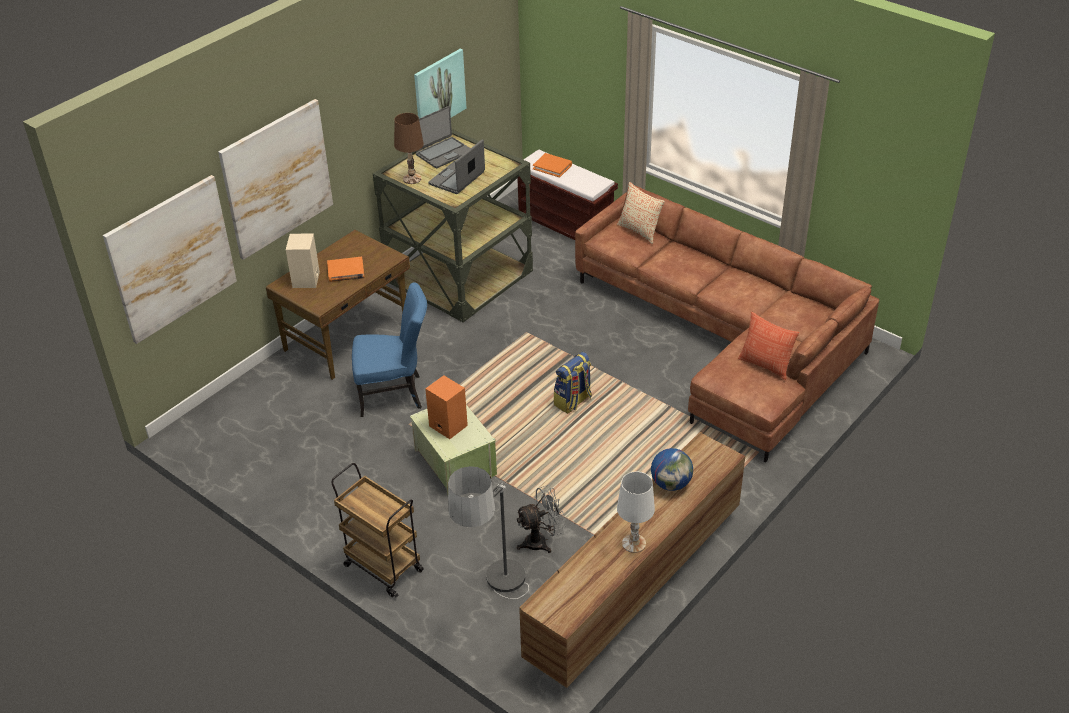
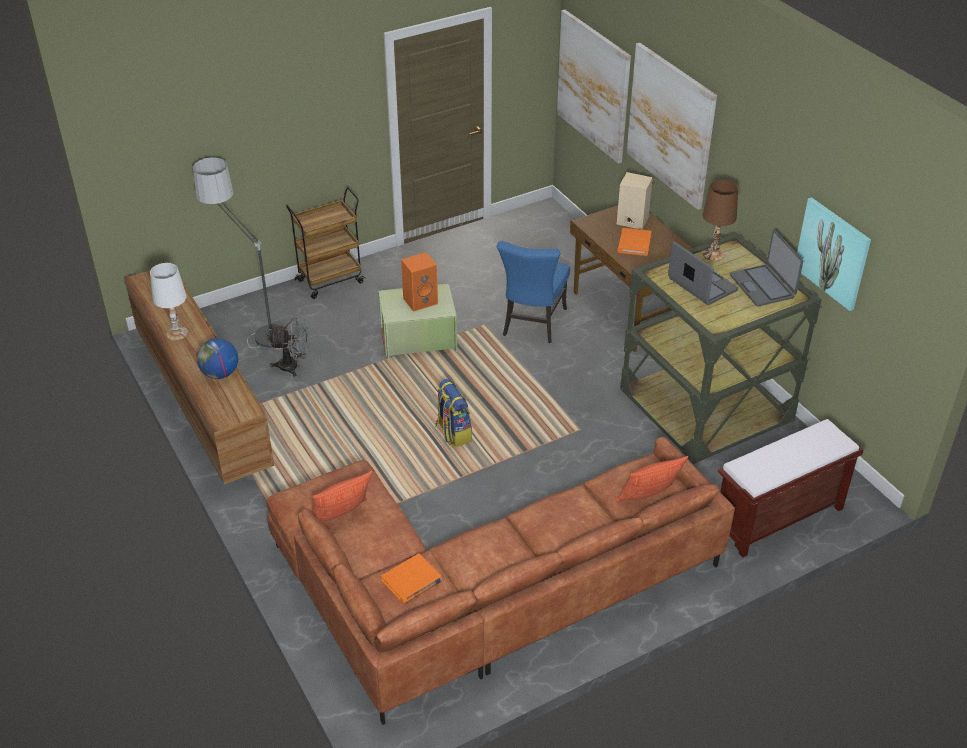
camera: 110 degrees right, 0 degrees up
grey fan [516,485,565,553] -> grey fan turned 90 degrees counterclockwise [267,314,308,377]
orange book [533,153,572,178] -> orange book moved to [381,553,442,604]
beige pillow [617,182,665,244] -> orange pillow [615,456,688,502]

